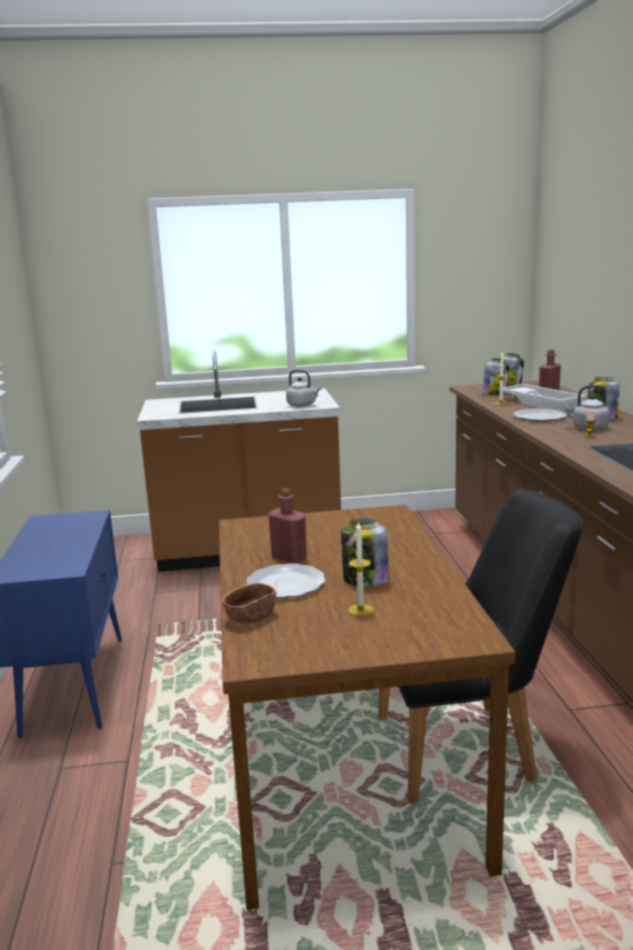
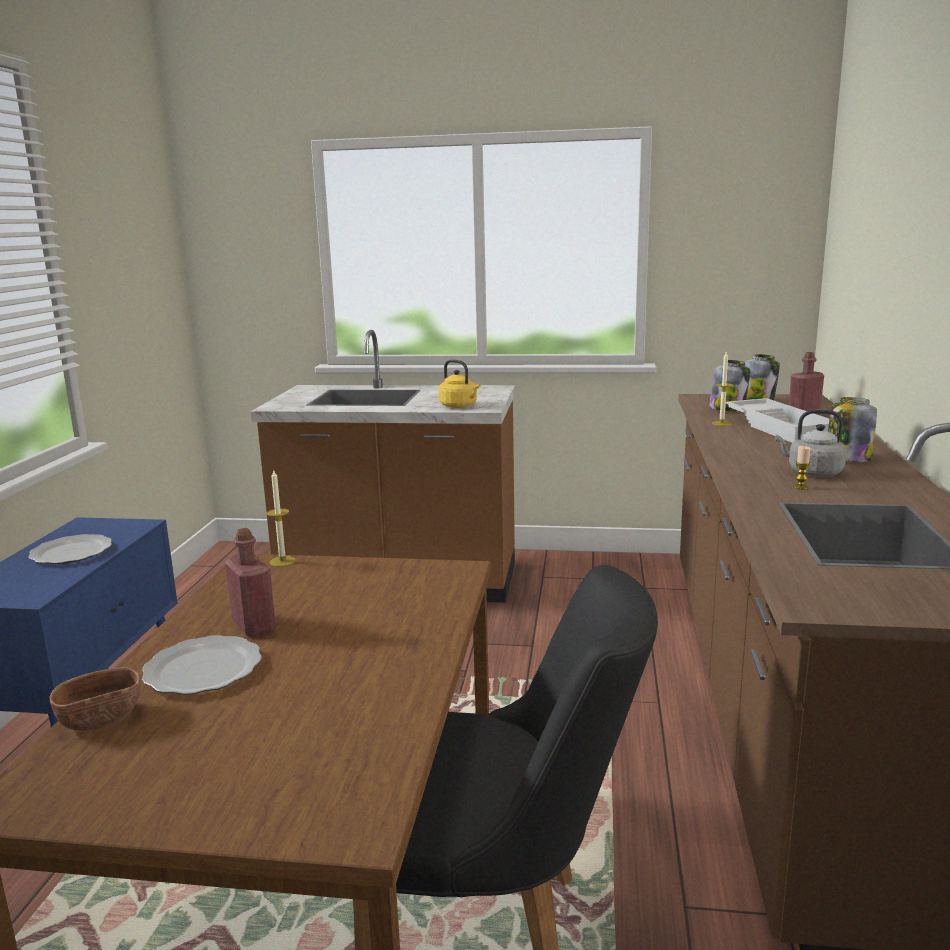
camera: 15 degrees right, 0 degrees up
grey kettle [286,370,321,407] -> yellow kettle [439,359,480,408]
jar [341,518,389,587] -> none
candle [348,521,373,616] -> candle moved to [266,469,296,567]
plate [513,408,567,422] -> plate moved to [28,534,112,564]

